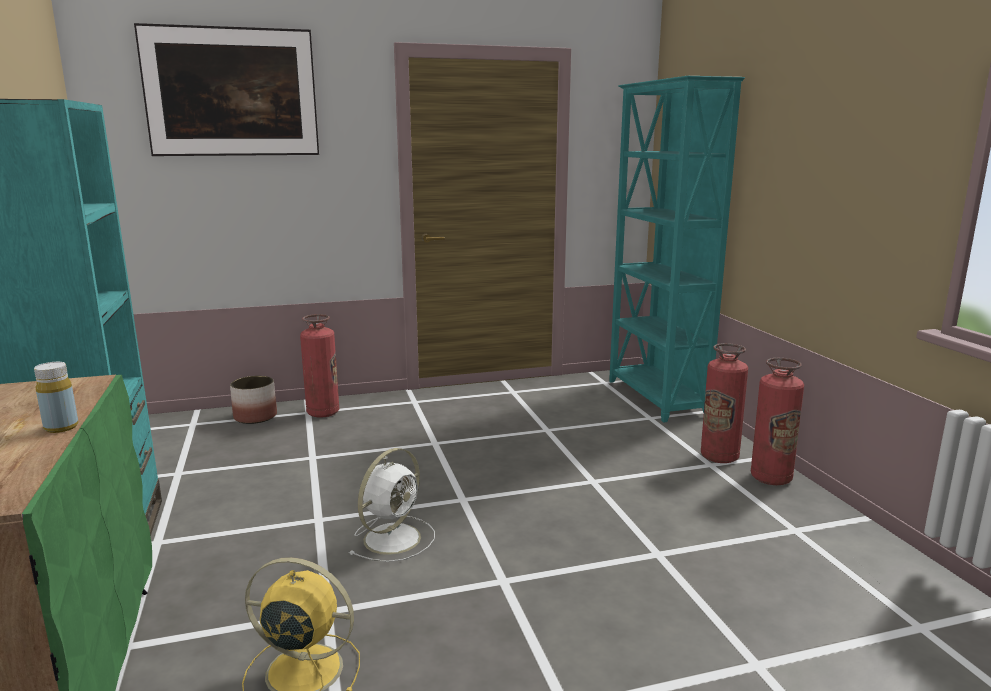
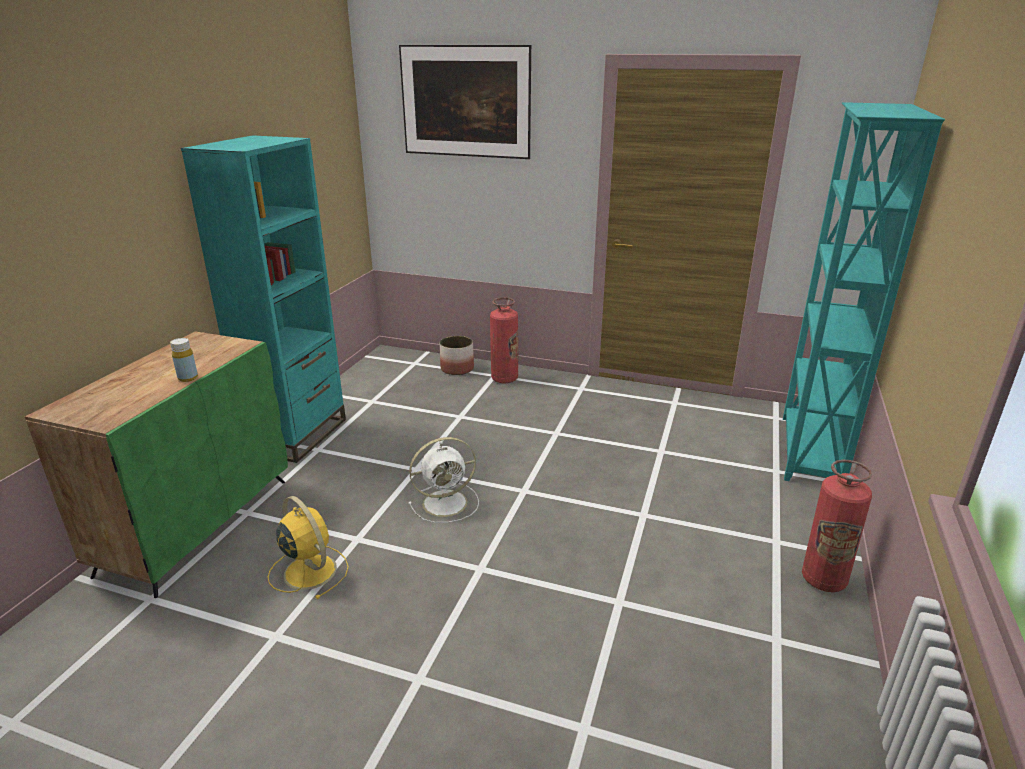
camera: 35 degrees right, 10 degrees up
fire extinguisher [701,343,748,463] -> none

